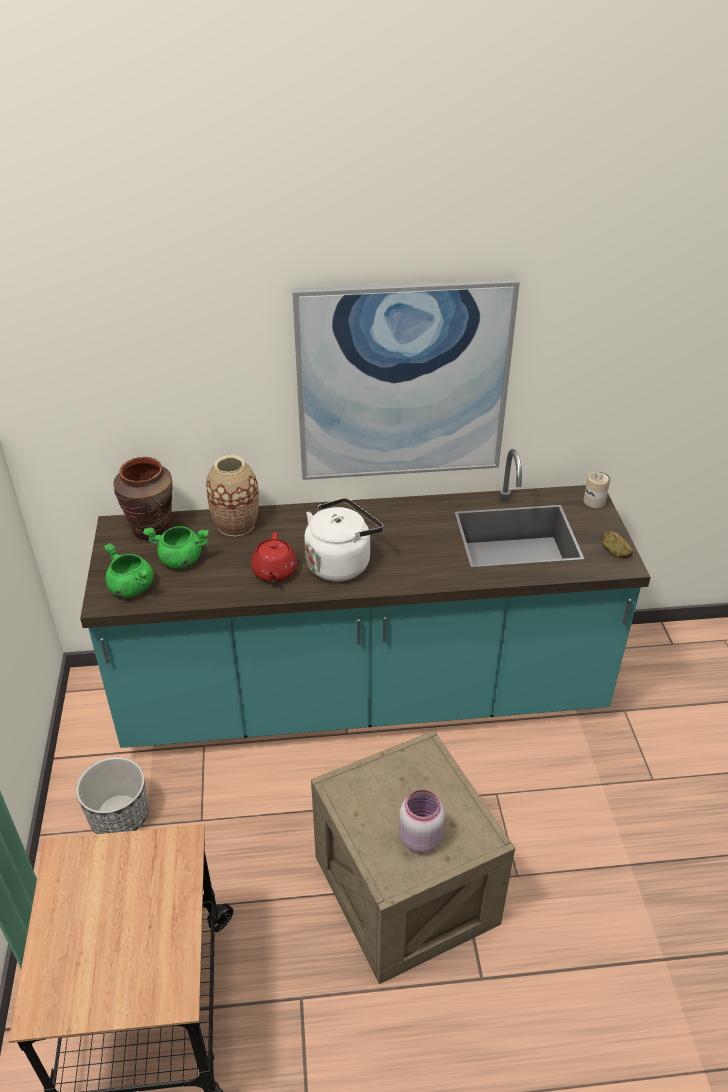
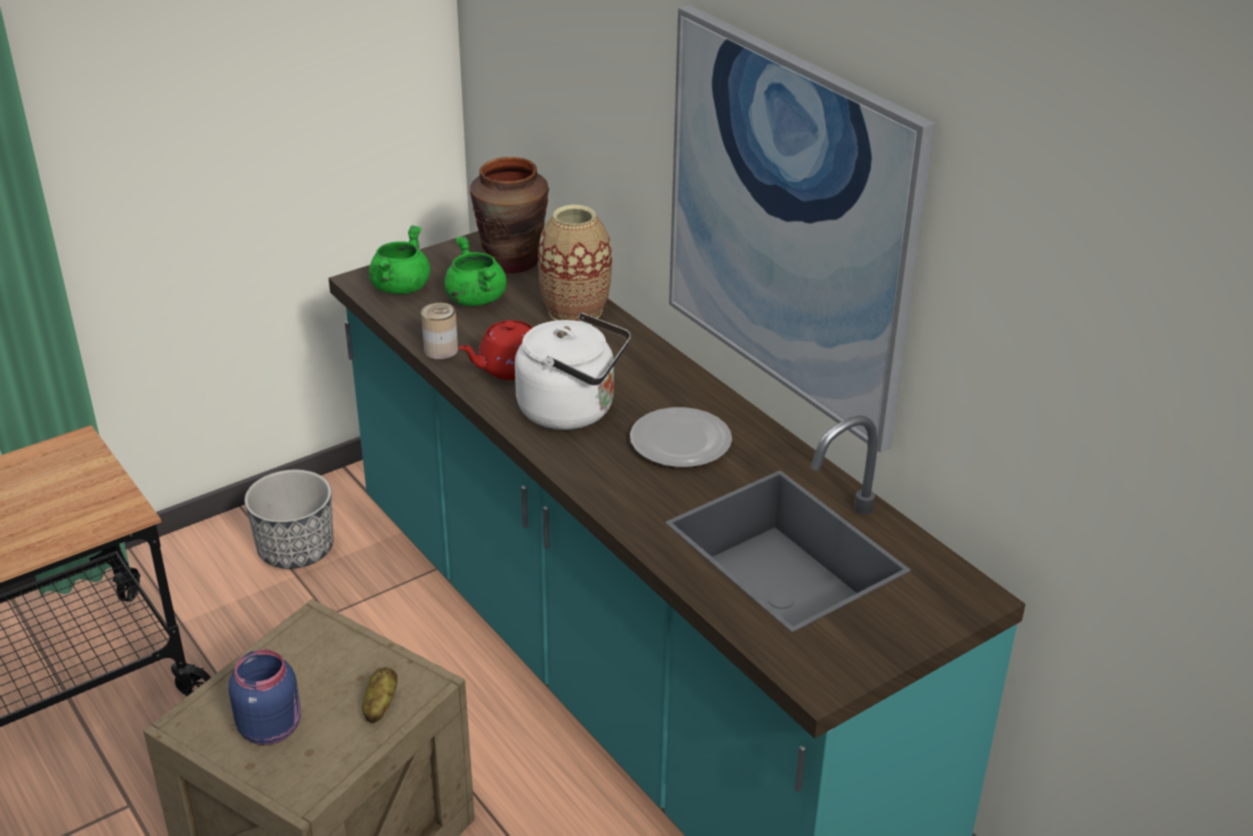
camera: 60 degrees right, 5 degrees down
pink jar [399,790,445,853] -> blue jar [229,649,301,745]
can [583,472,610,508] -> can moved to [421,303,458,359]
potato [601,530,632,558] -> potato moved to [362,667,397,723]
none -> plate [630,407,732,467]

